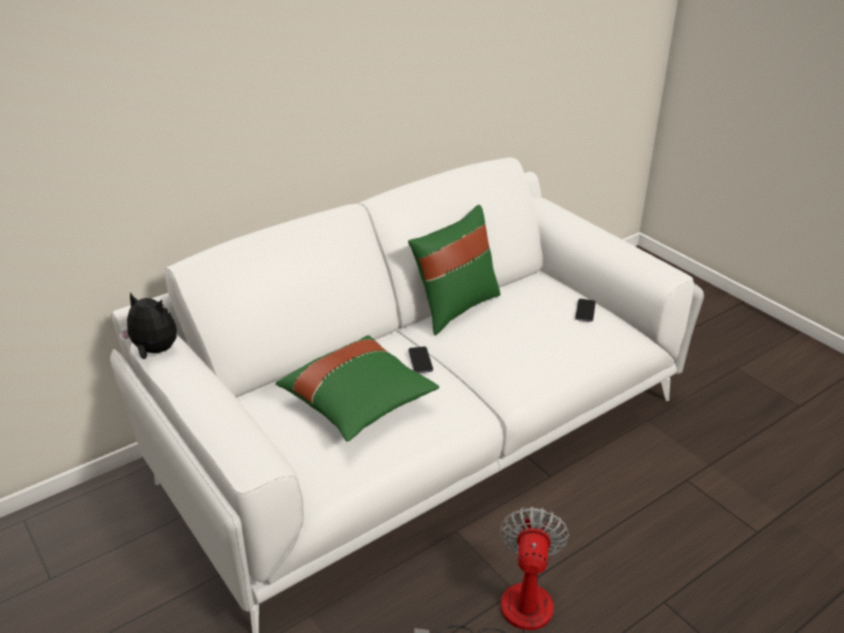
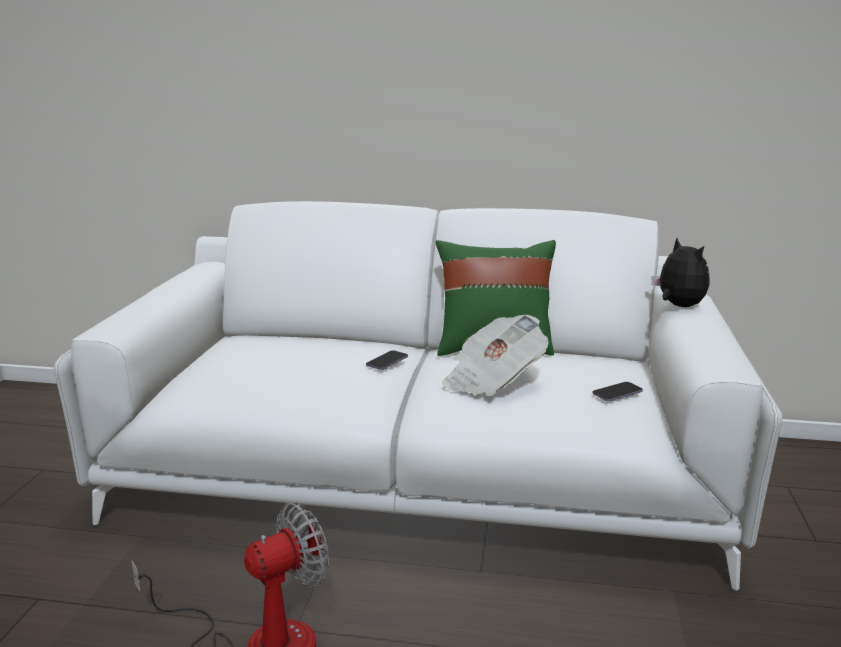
camera: 45 degrees right, 15 degrees down
plush toy [119,293,177,359] -> plush toy moved to [651,238,710,307]
green pillow [276,335,439,441] -> none
none -> newspaper [442,315,549,396]

